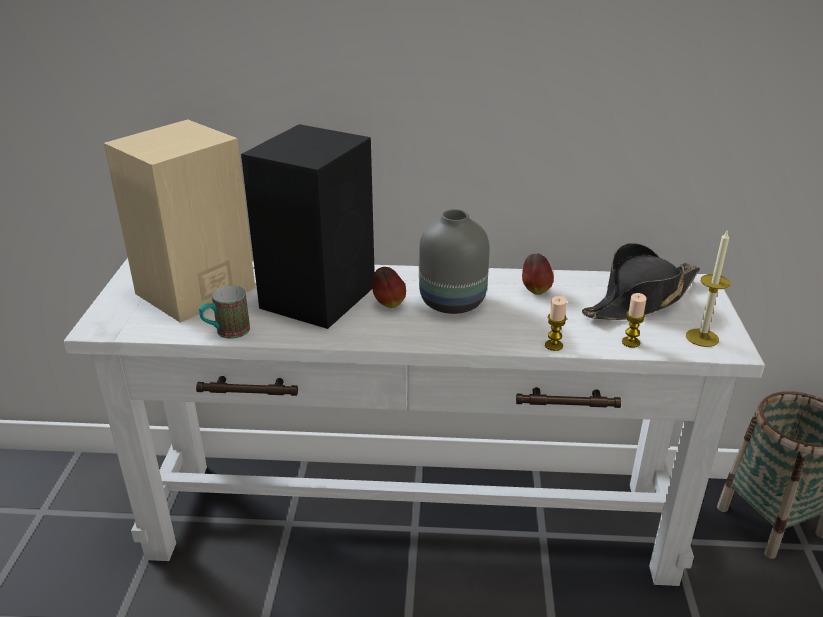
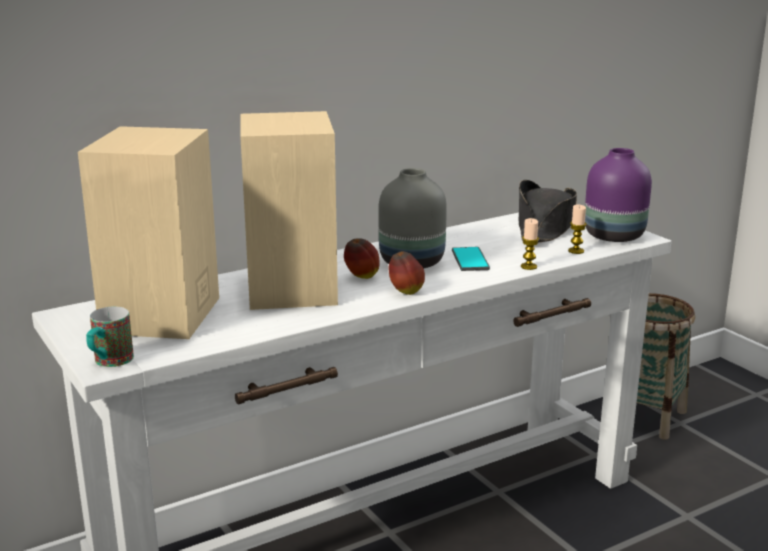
camera: 35 degrees left, 10 degrees down
mug [199,286,250,339] -> mug moved to [86,306,134,367]
black speaker [241,124,375,329] -> beige speaker [240,111,338,310]
apple [522,253,554,295] -> apple moved to [389,251,425,295]
candle [686,229,730,347] -> purple vase [585,148,652,242]
none -> phone [452,247,490,271]

